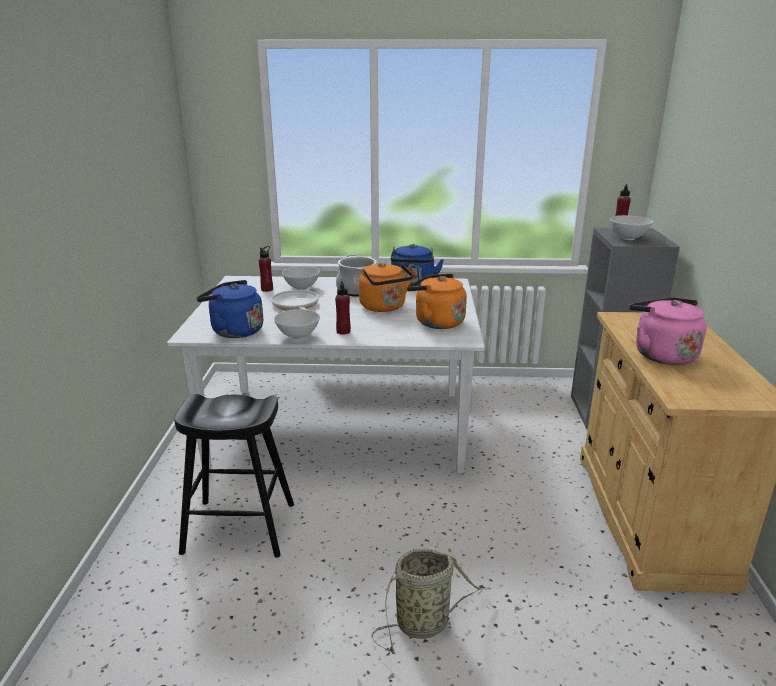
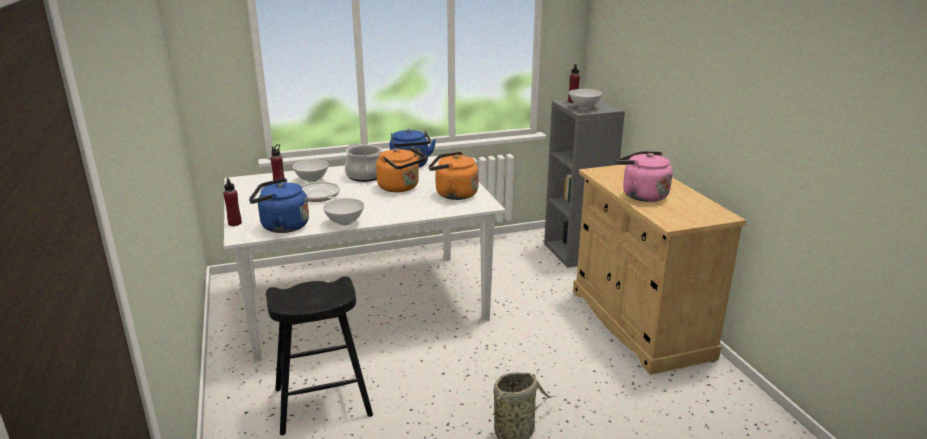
camera: 20 degrees left, 0 degrees up
red bottle [335,281,351,335] -> red bottle moved to [223,178,242,226]

